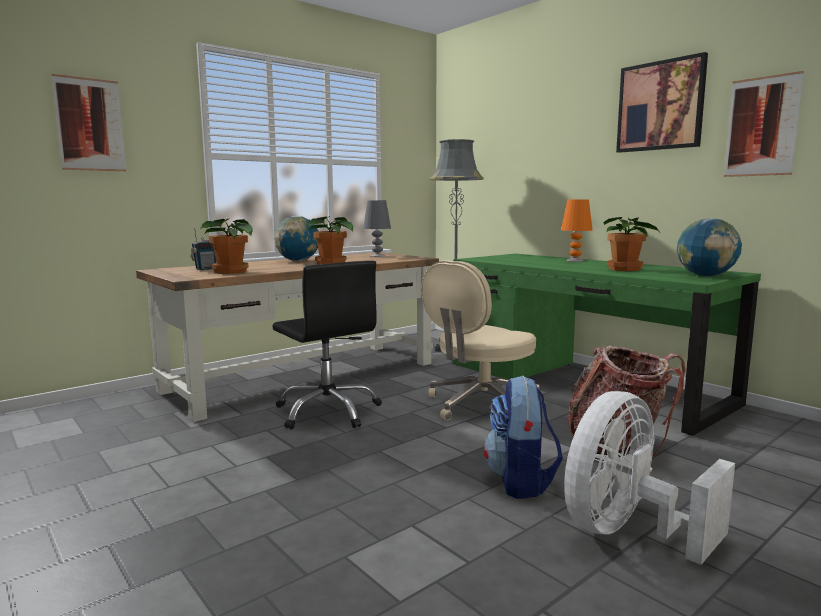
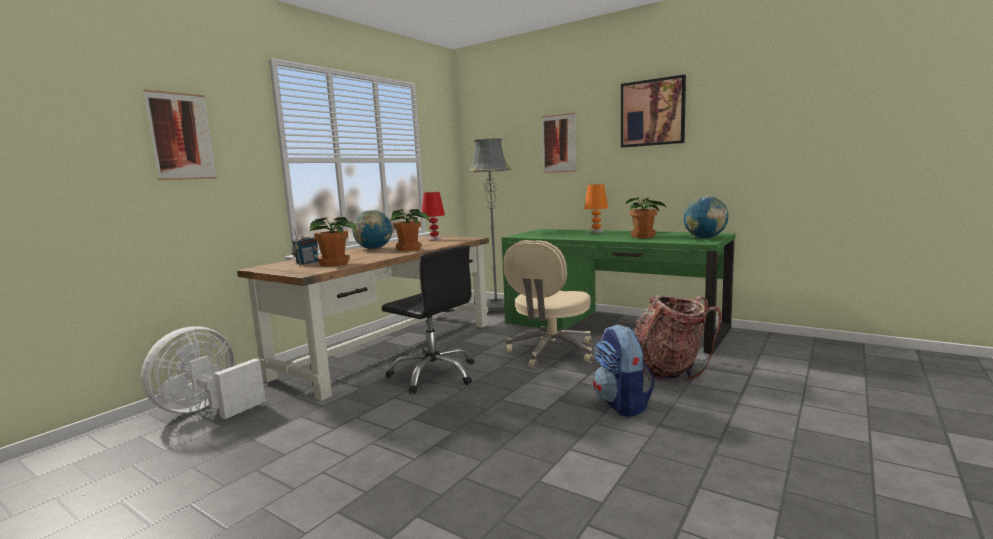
camera: 15 degrees left, 0 degrees up
grey table lamp [363,200,391,257] -> red table lamp [422,192,445,240]
white fan [564,391,735,565] -> white fan moved to [141,326,266,419]
picture [724,71,804,177] -> picture moved to [542,113,577,173]

